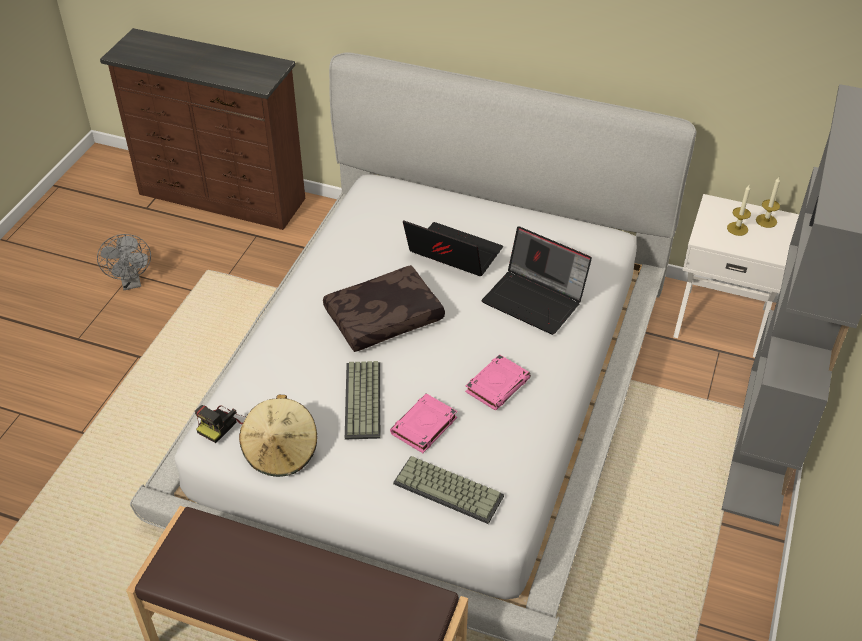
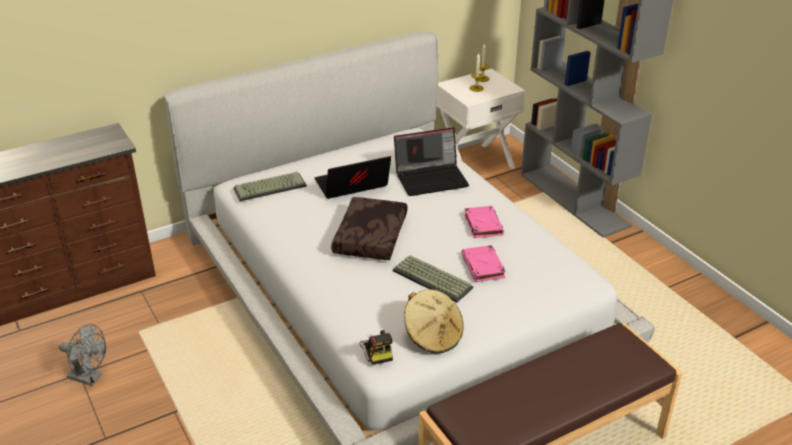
camera: 50 degrees left, 10 degrees down
keyboard [393,456,504,524] -> keyboard moved to [233,172,307,201]

